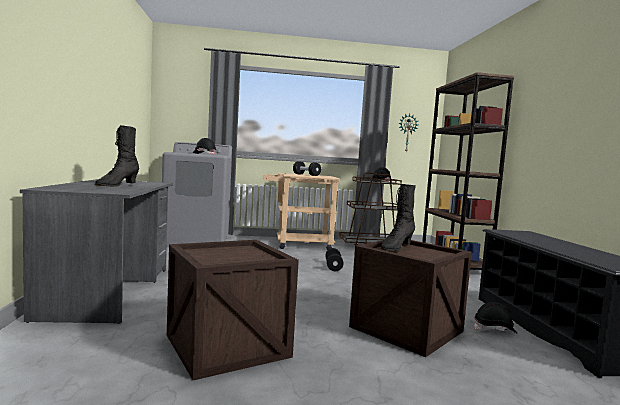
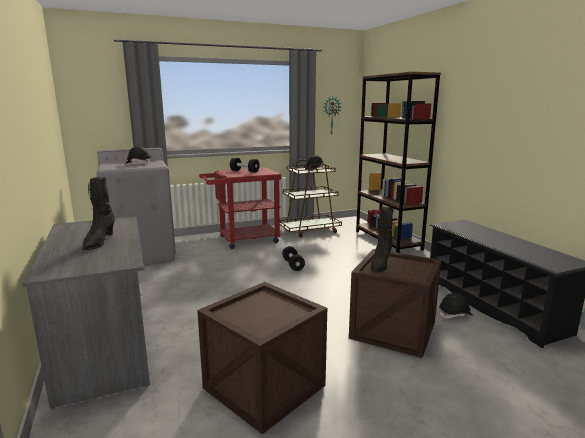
camera: 15 degrees left, 10 degrees up
beige cart [263,173,340,250] -> red cart [199,168,281,249]

